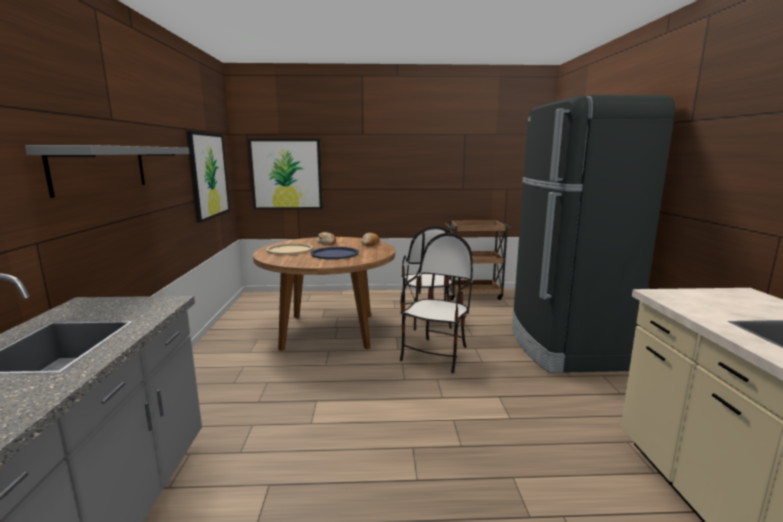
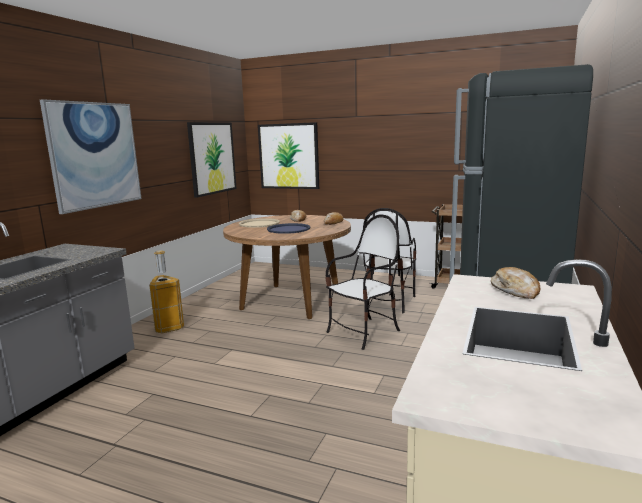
camera: 25 degrees right, 0 degrees up
grey shelf [25,145,189,198] -> picture [40,99,142,214]
none -> trash can [149,250,184,334]
none -> bread [491,267,540,299]

